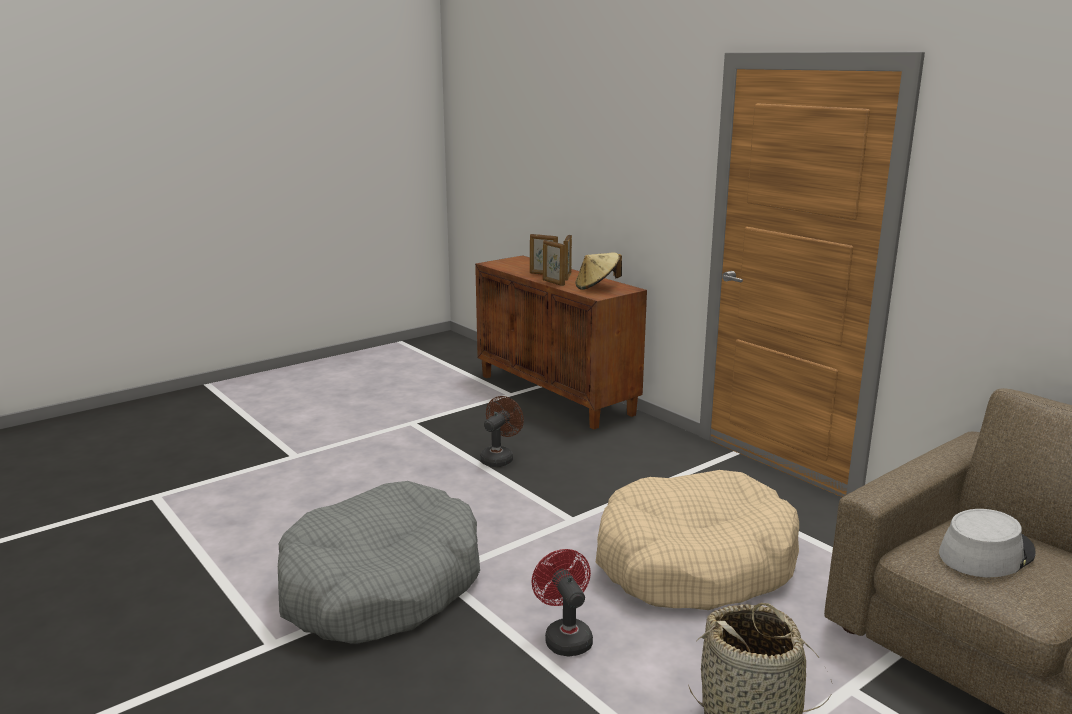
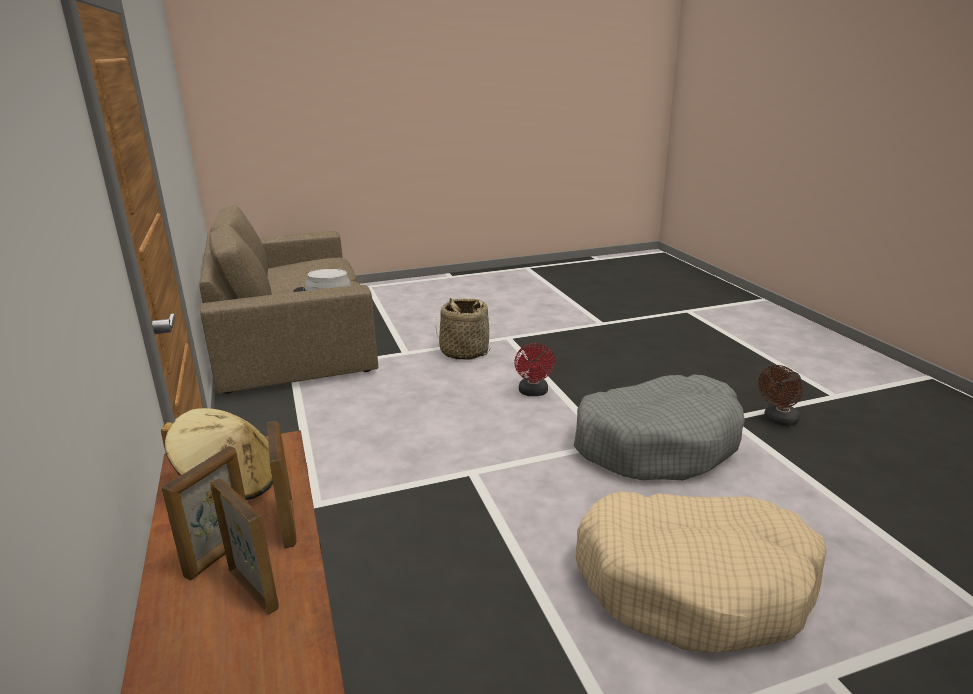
camera: 160 degrees left, 5 degrees up
brown fan [480,396,524,467] -> brown fan moved to [758,365,803,426]
beige dog bed [596,470,799,610] -> beige dog bed moved to [575,492,827,653]

